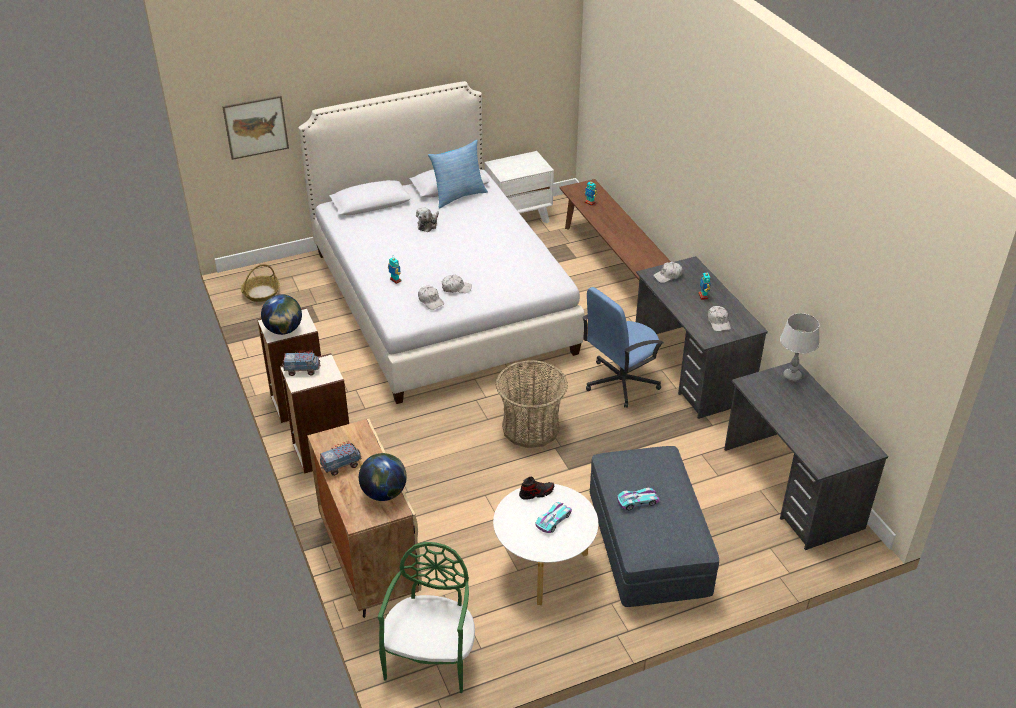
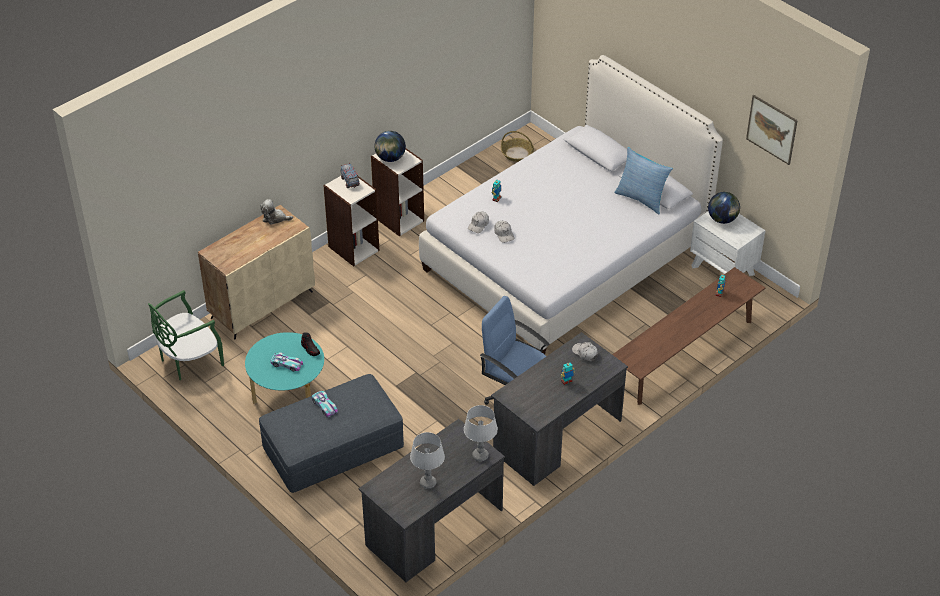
camera: 70 degrees right, 5 degrees up
picture [222,95,289,160] -> picture moved to [746,95,798,165]
toy truck [320,441,361,476] -> none
globe [359,453,407,501] -> globe moved to [708,192,740,224]
green chair [378,542,475,693] -> green chair turned 150 degrees clockwise [148,290,224,380]
plush toy [416,207,439,232] -> plush toy moved to [260,199,293,225]
white coffee table [493,484,598,605] -> turquoise coffee table [245,332,324,404]
basket [496,360,568,448] -> none
white cap [707,306,731,331] -> none
none -> grey table lamp [410,432,445,489]

